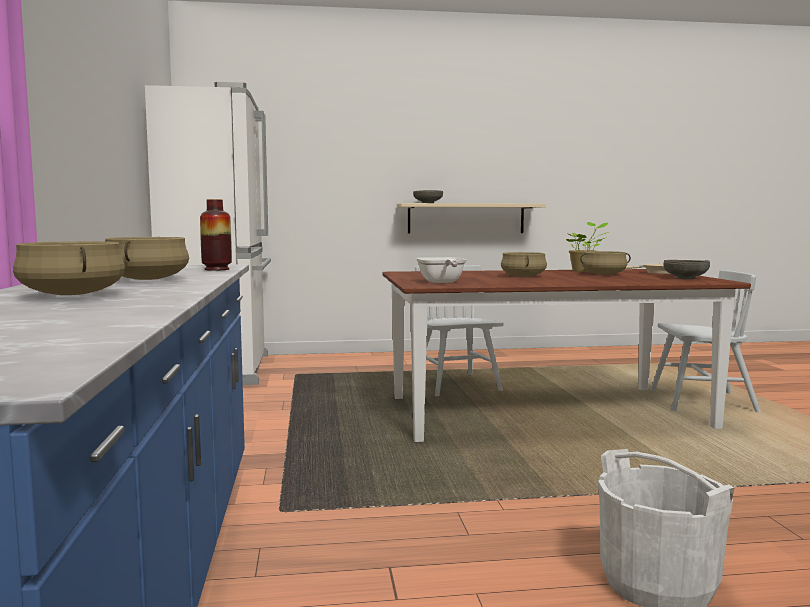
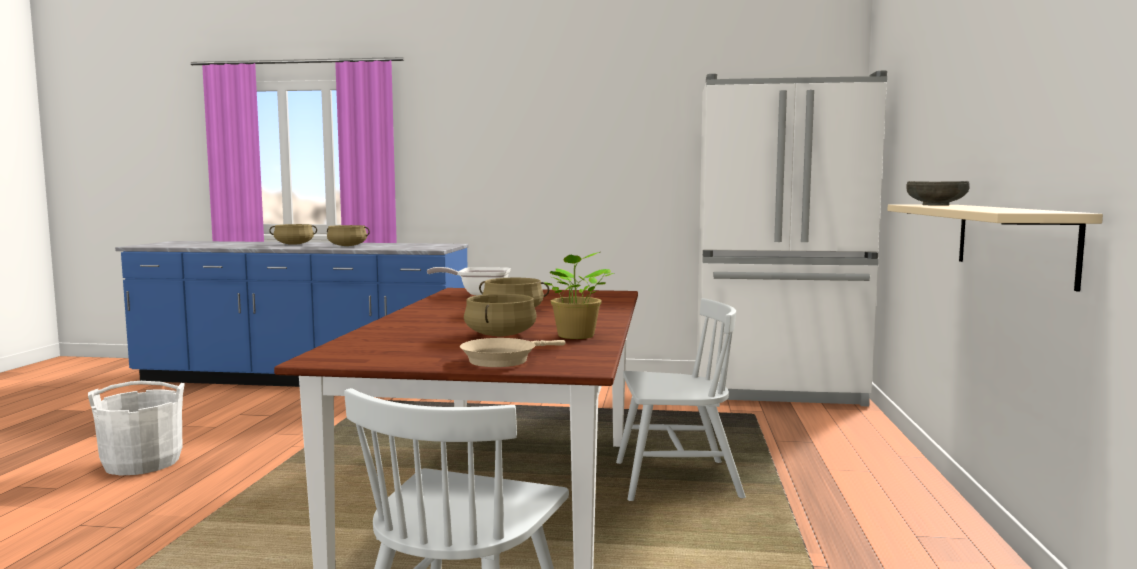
camera: 105 degrees right, 0 degrees up
vase [200,199,232,271] -> none
grey bowl [663,260,710,279] -> none

